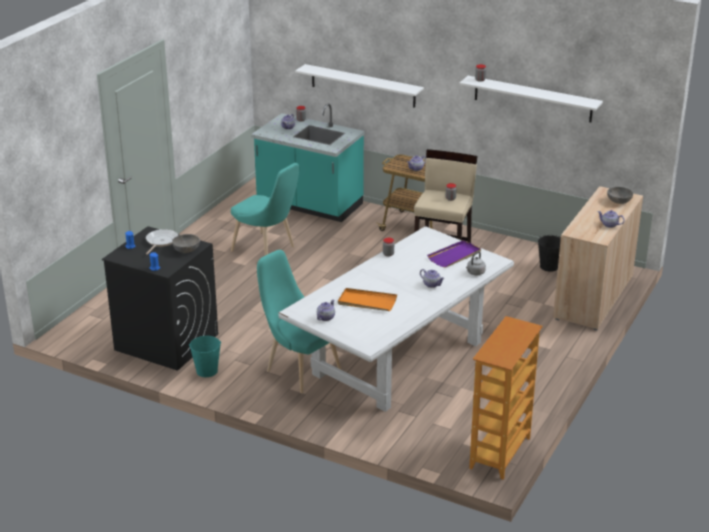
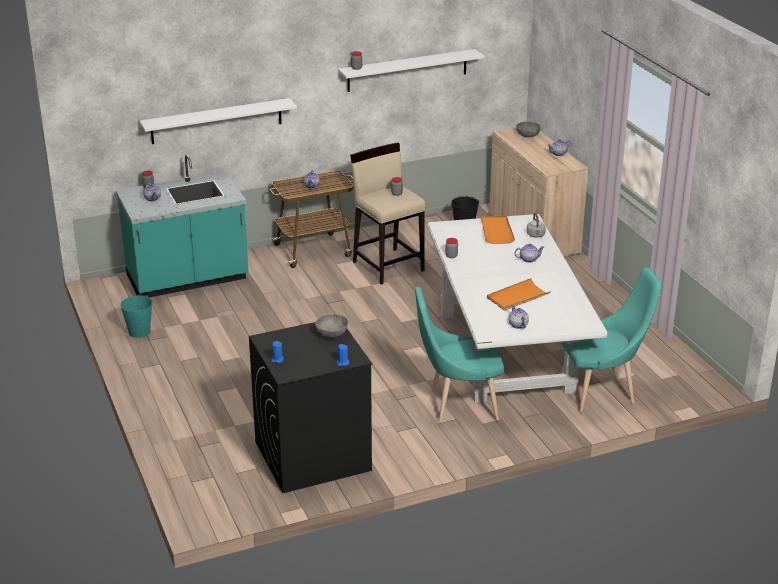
camera: 50 degrees left, 0 degrees up
frying pan [146,229,178,255] -> none
turquoise bucket [189,336,221,377] -> turquoise bucket moved to [120,295,152,338]
turquoise chair [231,163,299,255] -> turquoise chair moved to [561,267,661,413]
purple tray [427,240,481,267] -> orange tray [482,216,515,244]
bookcase [469,316,543,480] -> none

